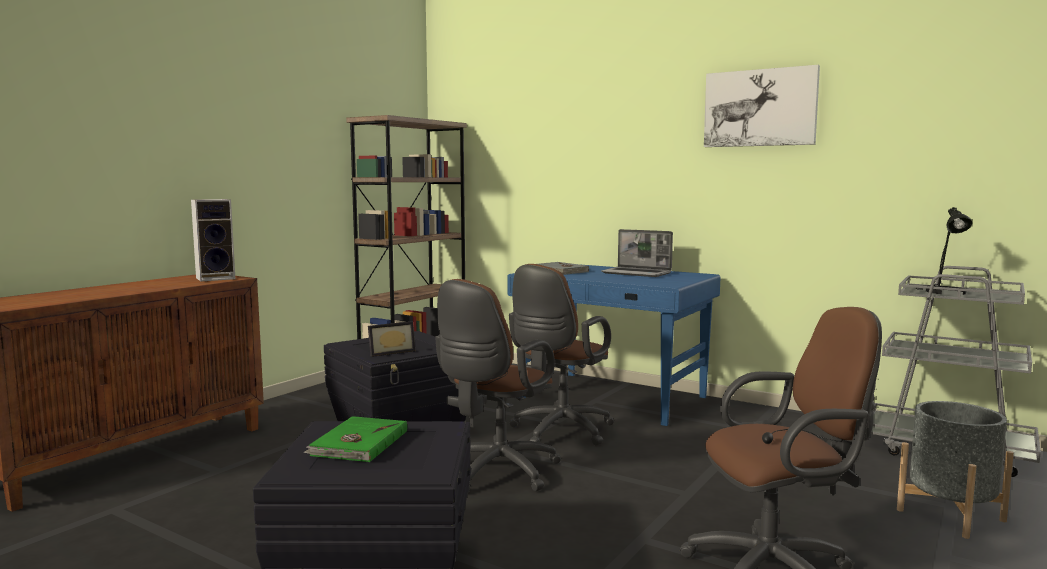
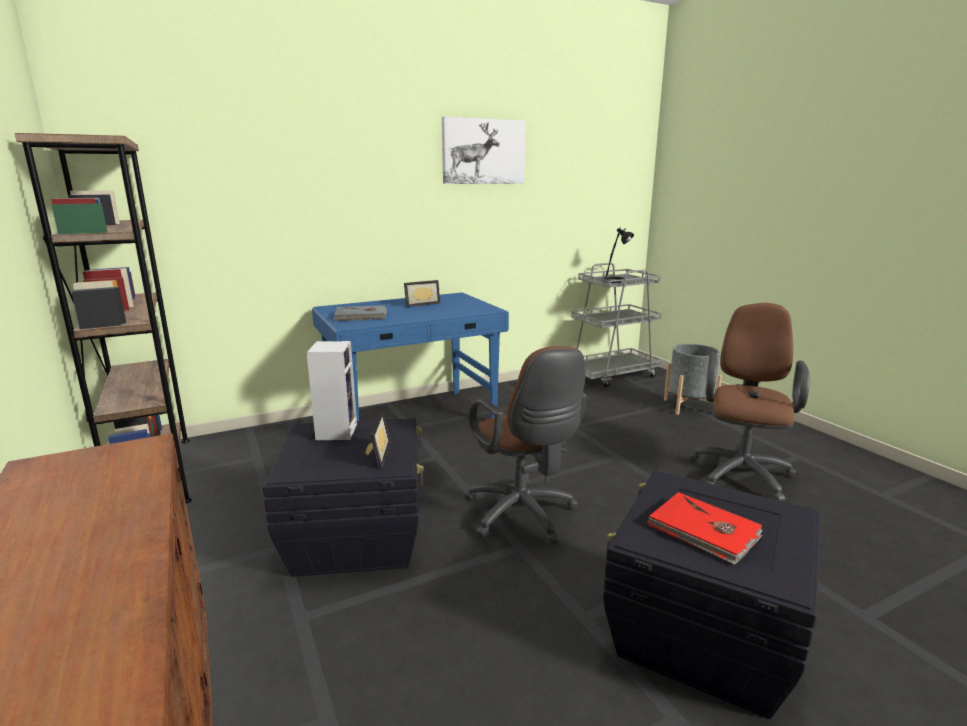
camera: 60 degrees left, 10 degrees up
speaker [191,199,235,282] -> speaker moved to [306,341,357,440]
green book [304,416,407,462] -> red book [647,492,763,565]
brown office chair [509,264,615,446] -> none
laptop [601,229,673,277] -> picture frame [404,280,440,307]

